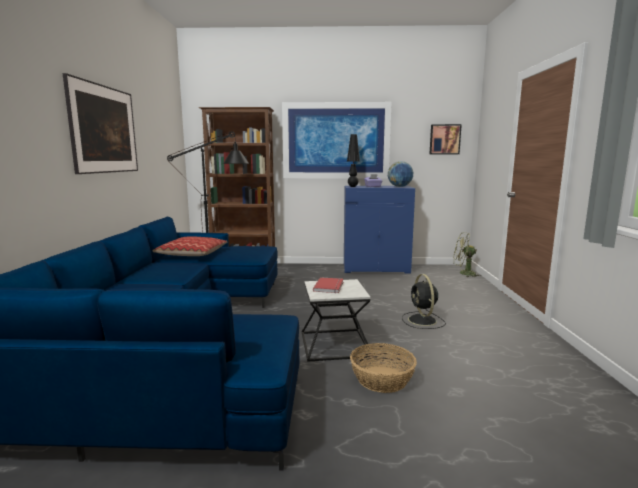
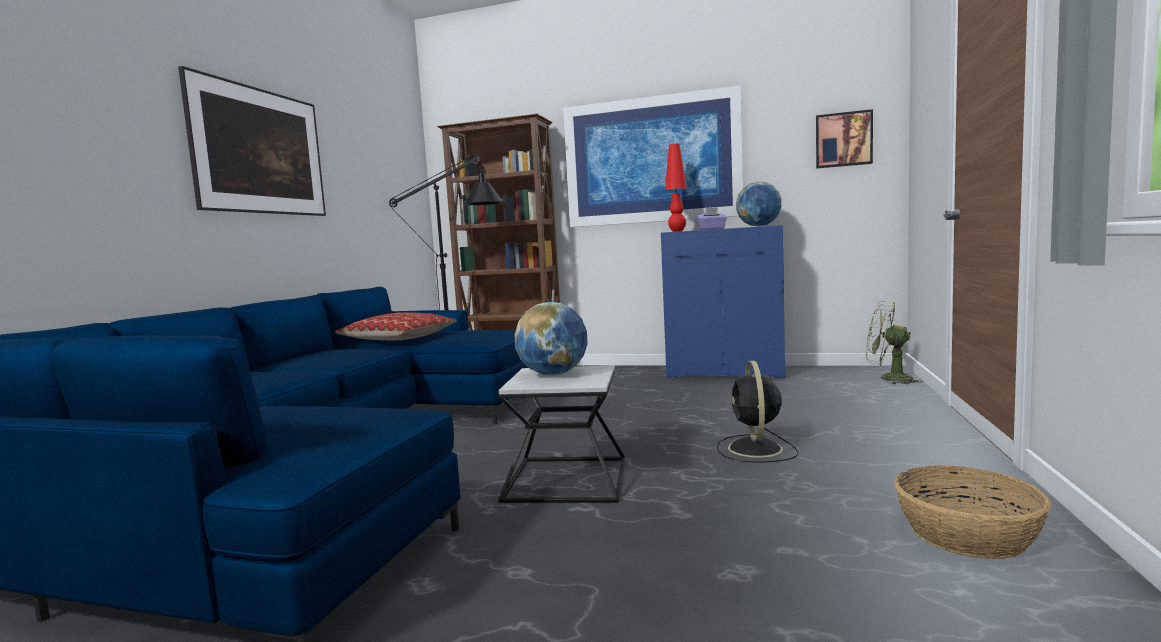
camera: 15 degrees right, 5 degrees down
red book [313,277,343,293] -> globe [514,302,588,375]
black table lamp [347,134,360,187] -> red table lamp [665,144,687,232]
basket [350,343,417,393] -> basket moved to [894,465,1052,559]

